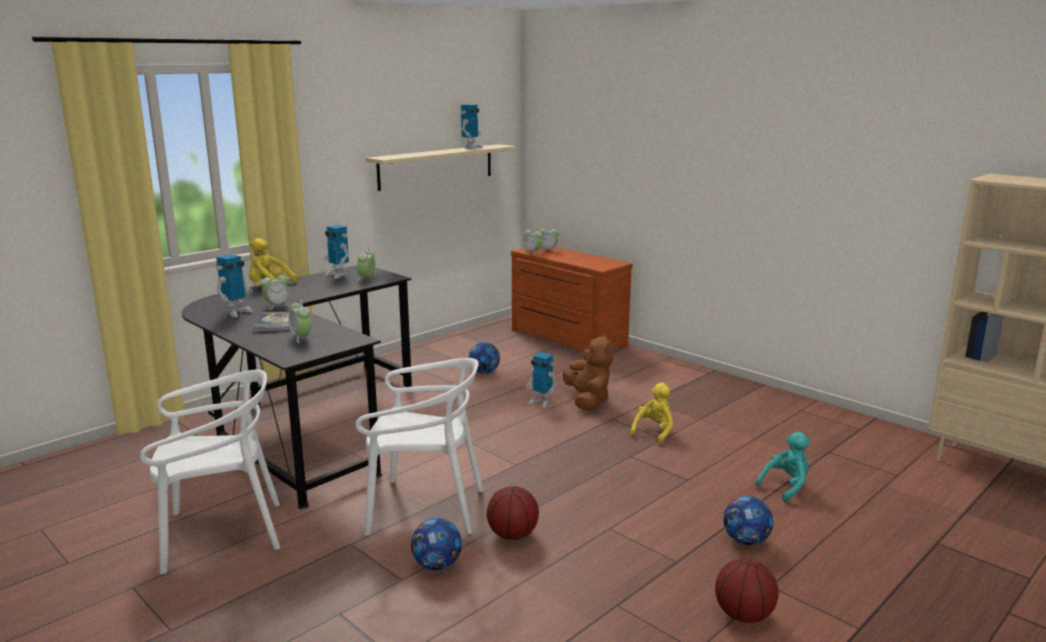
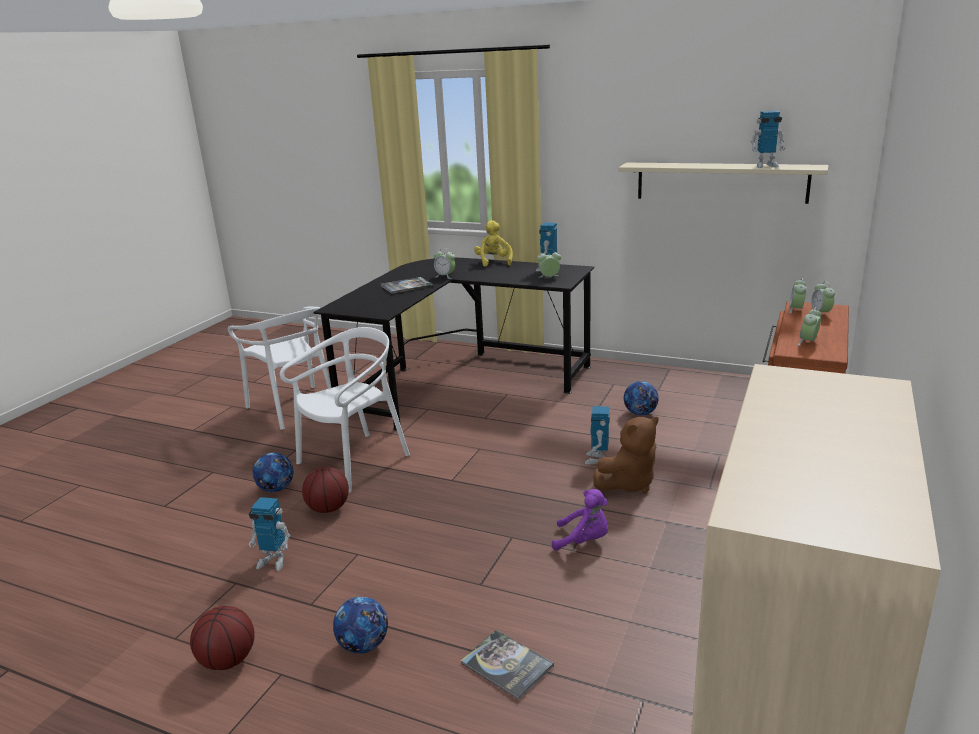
camera: 70 degrees right, 5 degrees up
toy robot [216,254,253,317] -> toy robot moved to [249,497,290,571]
alarm clock [289,300,311,343] -> alarm clock moved to [798,307,821,346]
white chair [355,358,483,536] -> white chair turned 120 degrees counterclockwise [280,327,410,493]
yellow plush toy [630,383,673,445] -> purple plush toy [552,489,608,551]
turquoise plush toy [755,432,810,502] -> book [461,630,554,700]

